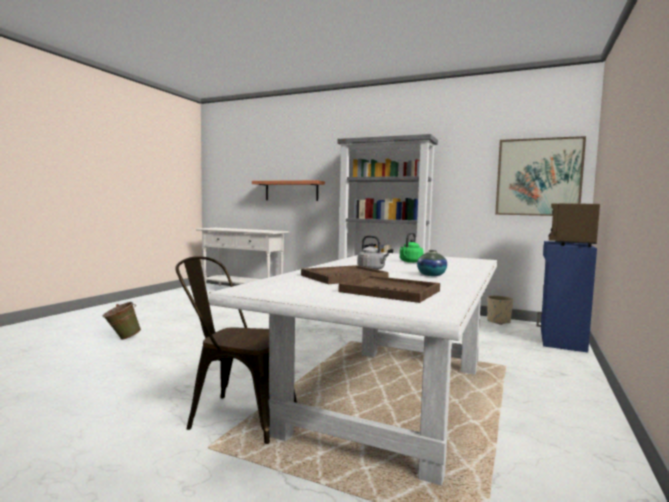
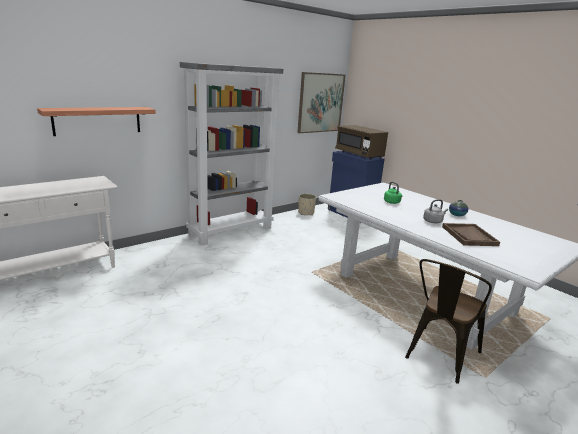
camera: 65 degrees left, 15 degrees up
green bucket [103,302,141,340] -> none
brown tray [339,275,440,303] -> none

